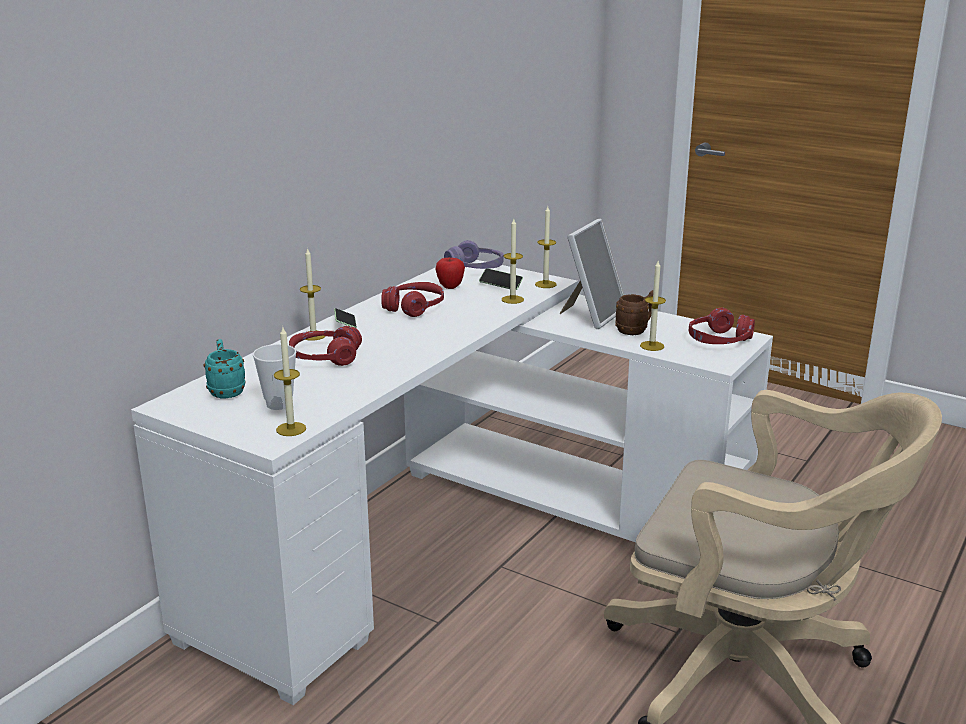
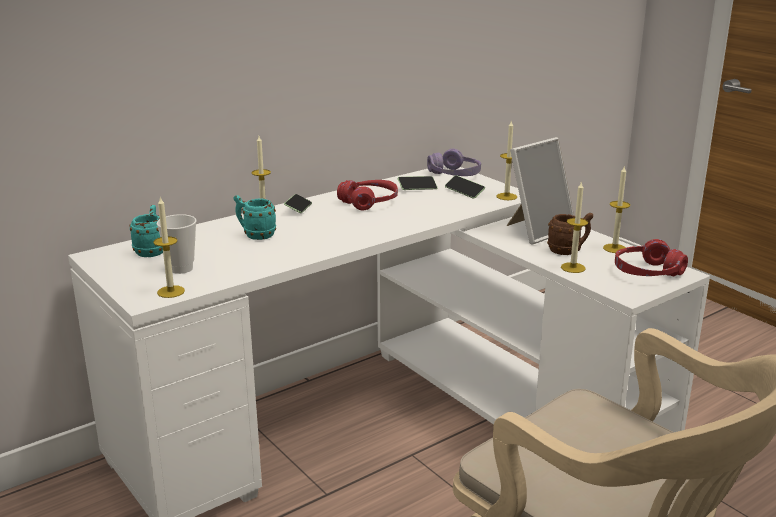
camera: 20 degrees right, 0 degrees up
red headphones [289,326,362,366] -> turquoise mug [234,195,276,240]
apple [435,258,465,289] -> phone [398,176,438,190]
candle [502,219,524,304] -> candle moved to [603,165,630,253]

